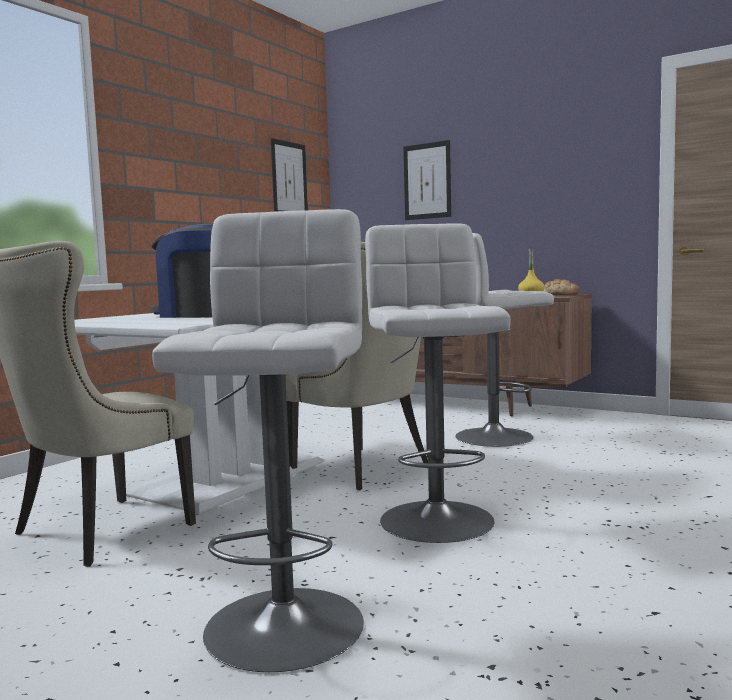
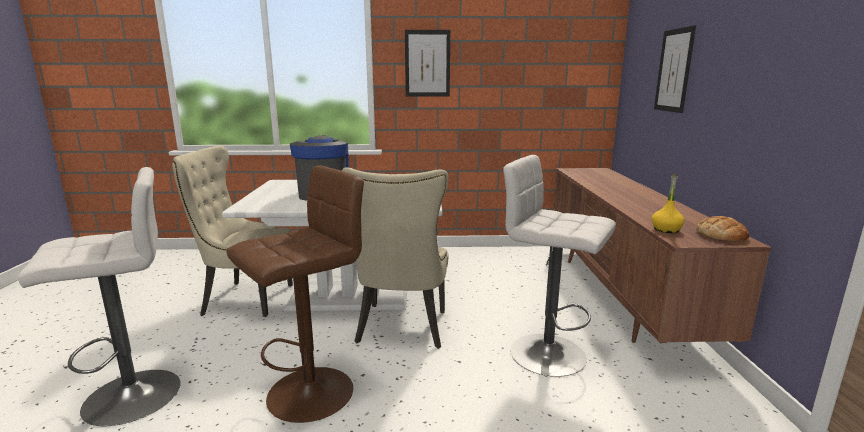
camera: 55 degrees right, 10 degrees up
picture [271,138,308,212] -> picture moved to [405,30,450,96]
white stool [365,224,511,543] -> brown stool [226,165,364,423]

